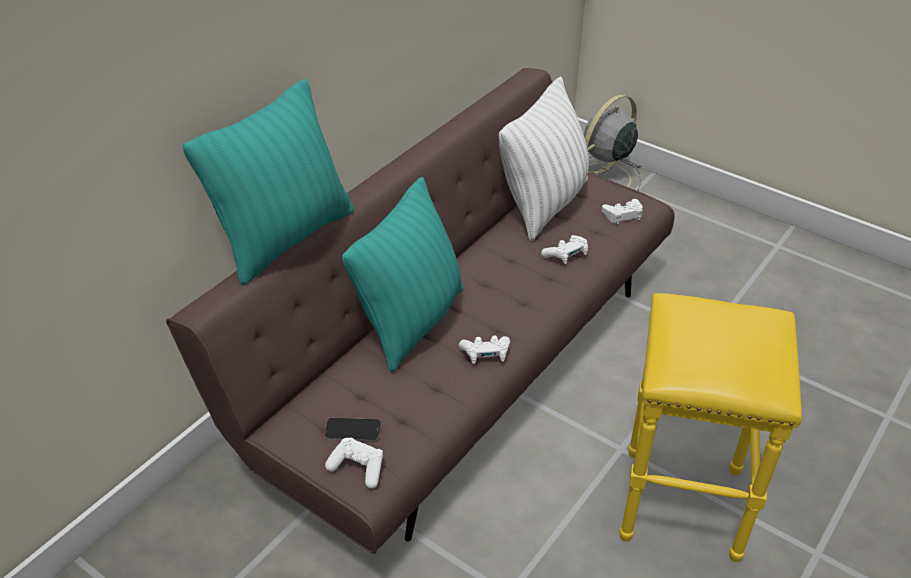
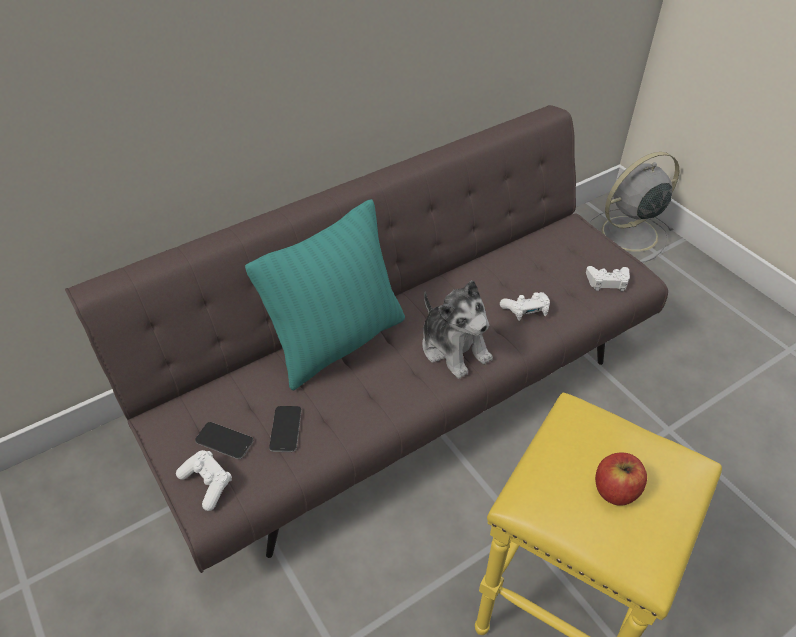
camera: 20 degrees right, 5 degrees up
turquoise pillow [182,79,354,285] -> none
white game controller [459,336,510,364] -> none
white pillow [499,77,589,241] -> none
none -> phone [269,406,301,452]
none -> plush toy [422,280,493,379]
none -> apple [595,452,647,506]

